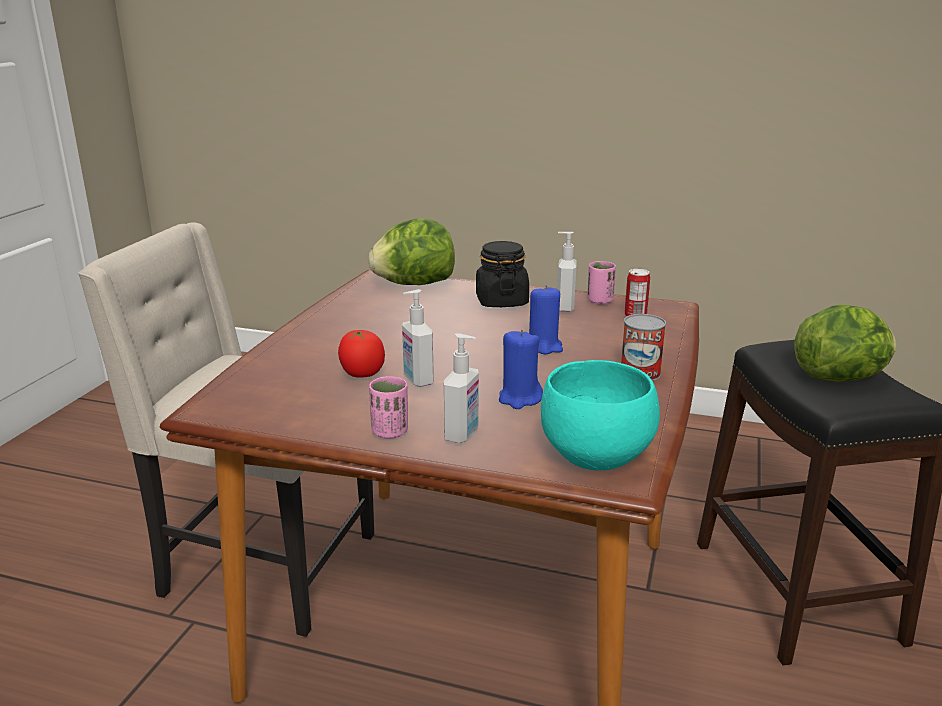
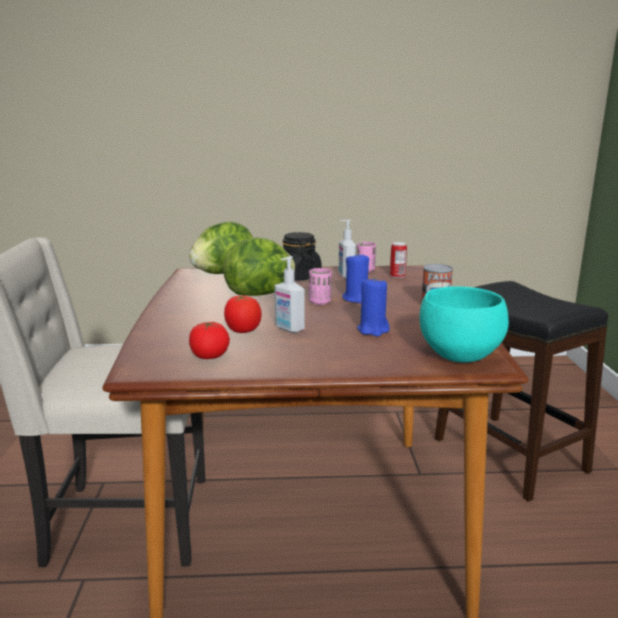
camera: 20 degrees left, 5 degrees down
pink cup [369,376,408,439] -> pink cup moved to [309,268,332,305]
soap dispenser [444,333,479,443] -> none
lettuce [794,304,896,382] -> lettuce moved to [223,238,295,296]
none -> tomato [189,322,230,359]

